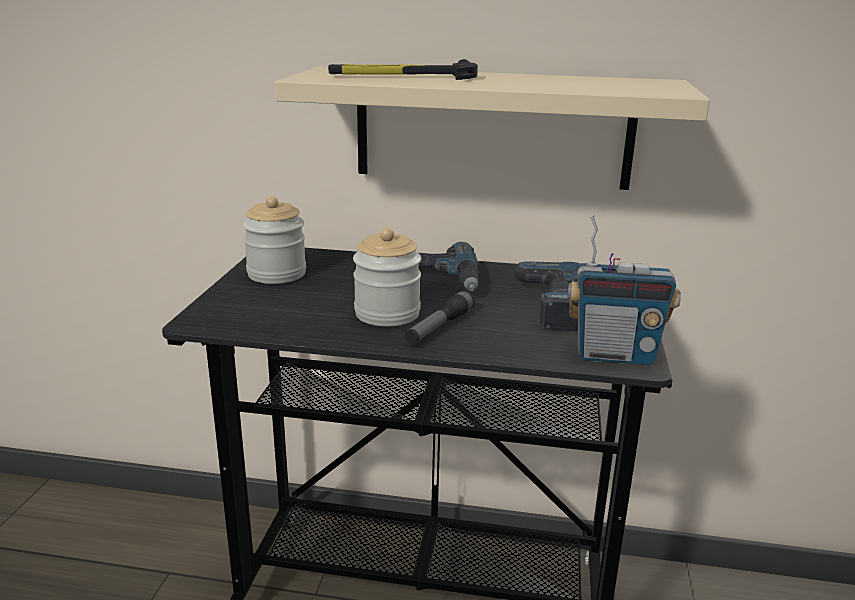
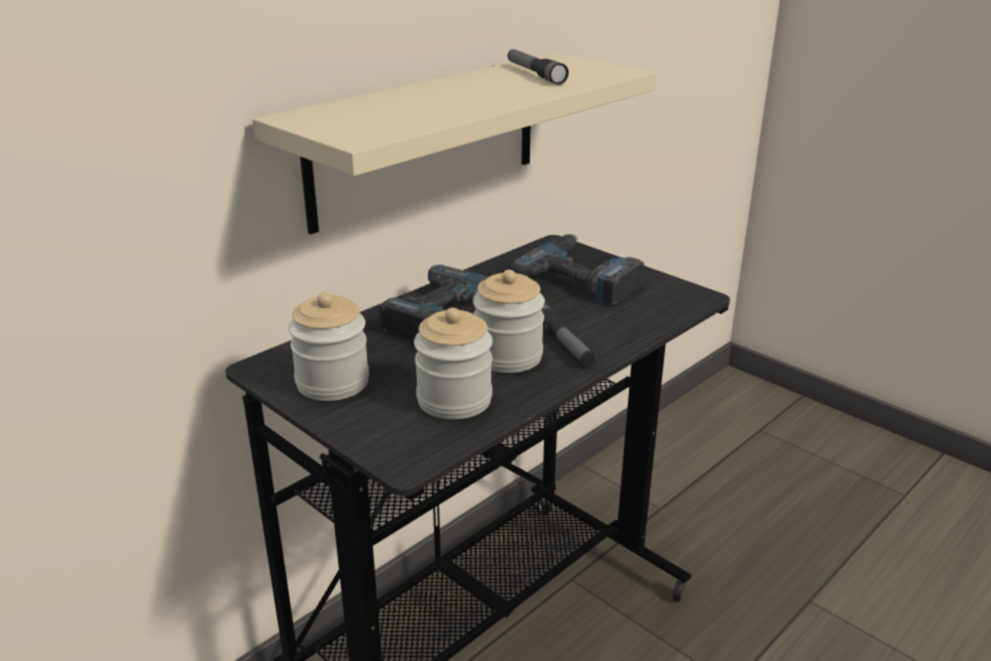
camera: 55 degrees left, 5 degrees up
hammer [328,59,478,80] -> none
radio [568,215,681,365] -> none
none -> jar [414,308,493,420]
none -> flashlight [507,49,569,85]

